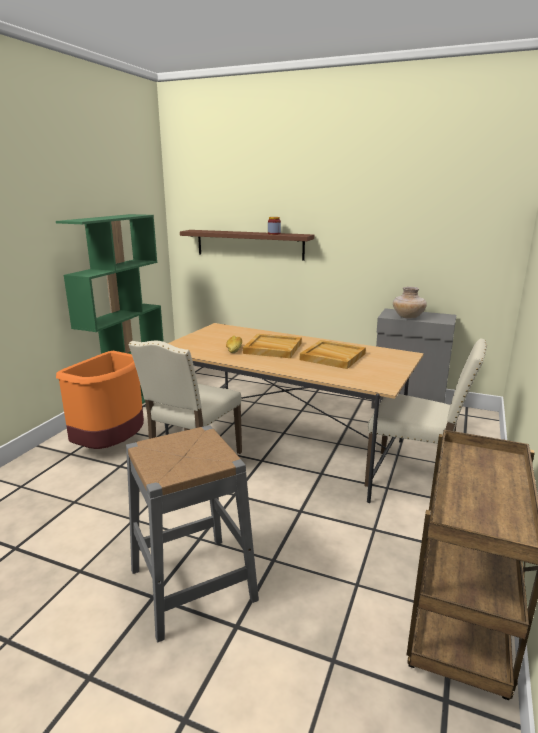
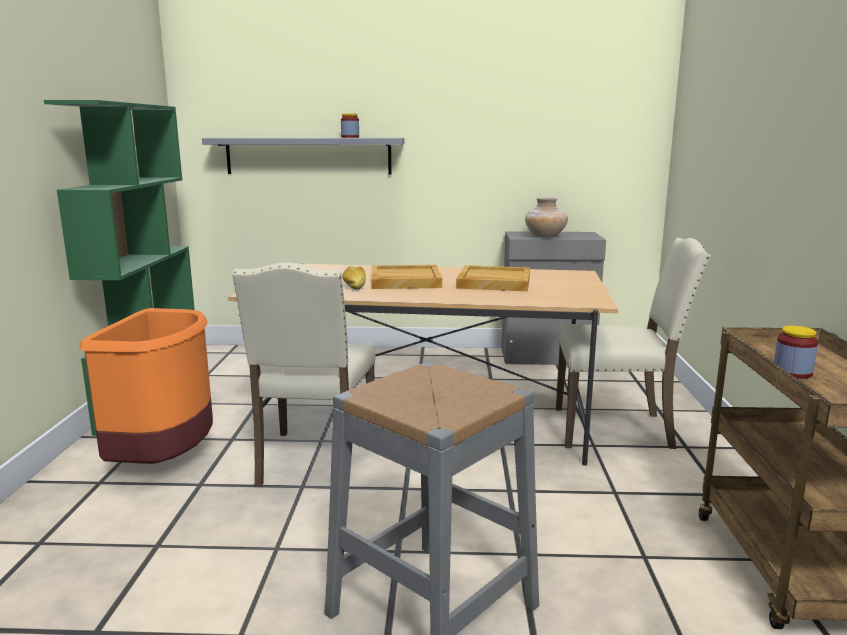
camera: 20 degrees left, 5 degrees down
brown shelf [180,230,314,261] -> grey shelf [202,138,404,174]
none -> jar [774,326,818,379]

